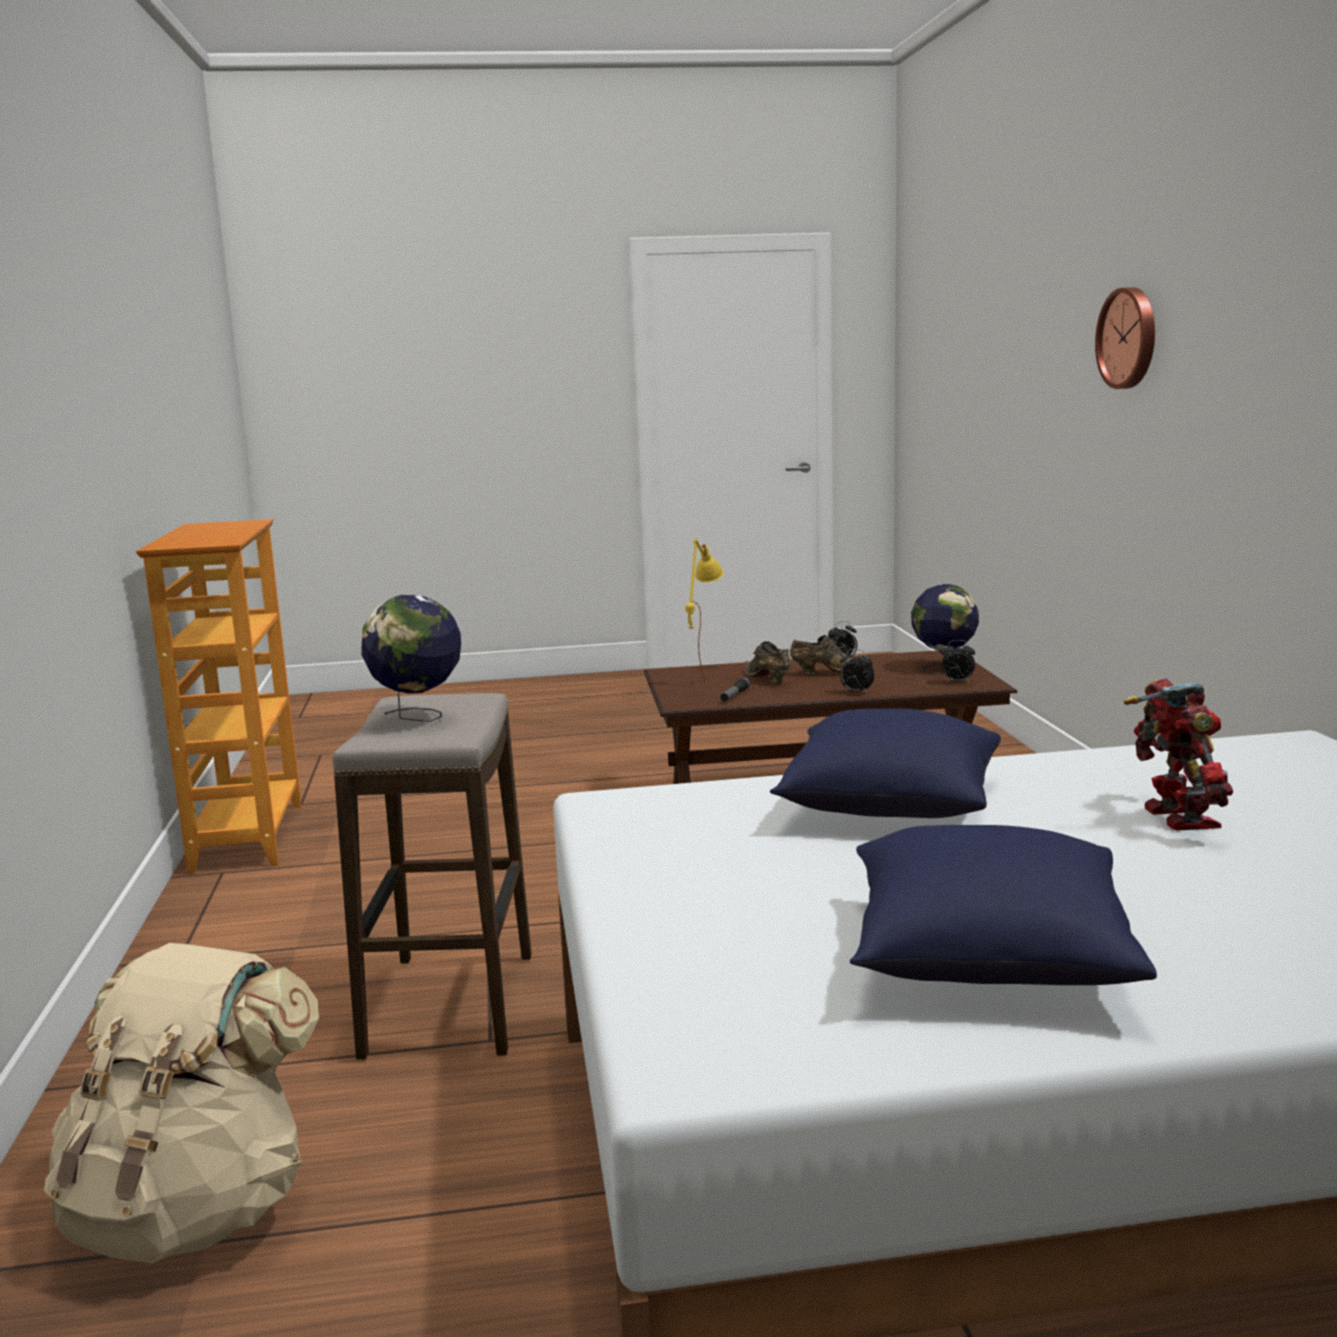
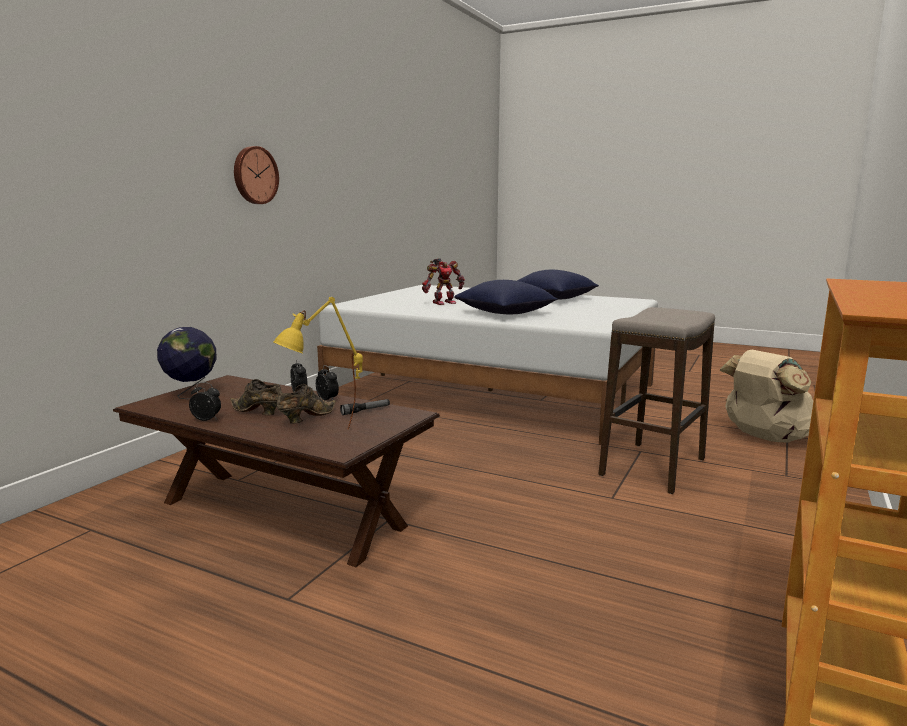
camera: 145 degrees left, 0 degrees up
globe [361,595,461,722] -> none
brown shoe [746,641,791,684] -> brown shoe turned 150 degrees counterclockwise [277,384,336,424]
alarm clock [941,640,975,683] -> alarm clock moved to [316,365,339,400]
wall clock [1095,287,1155,389] -> wall clock moved to [234,146,279,204]
toy robot [1124,678,1233,831] -> toy robot turned 150 degrees counterclockwise [422,258,465,305]

